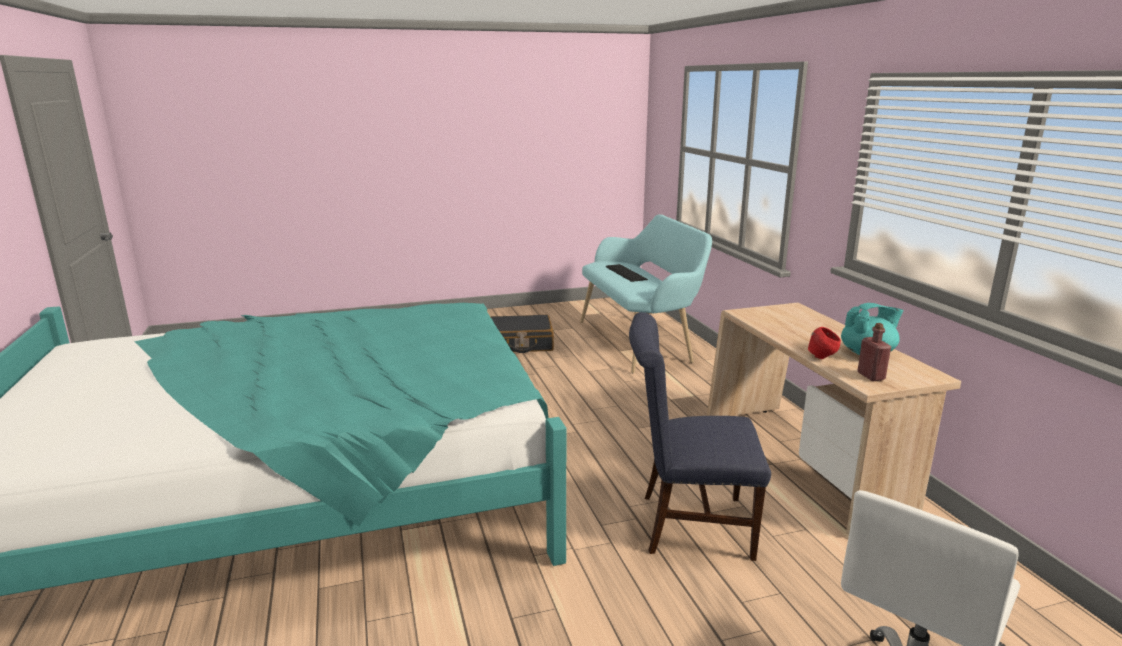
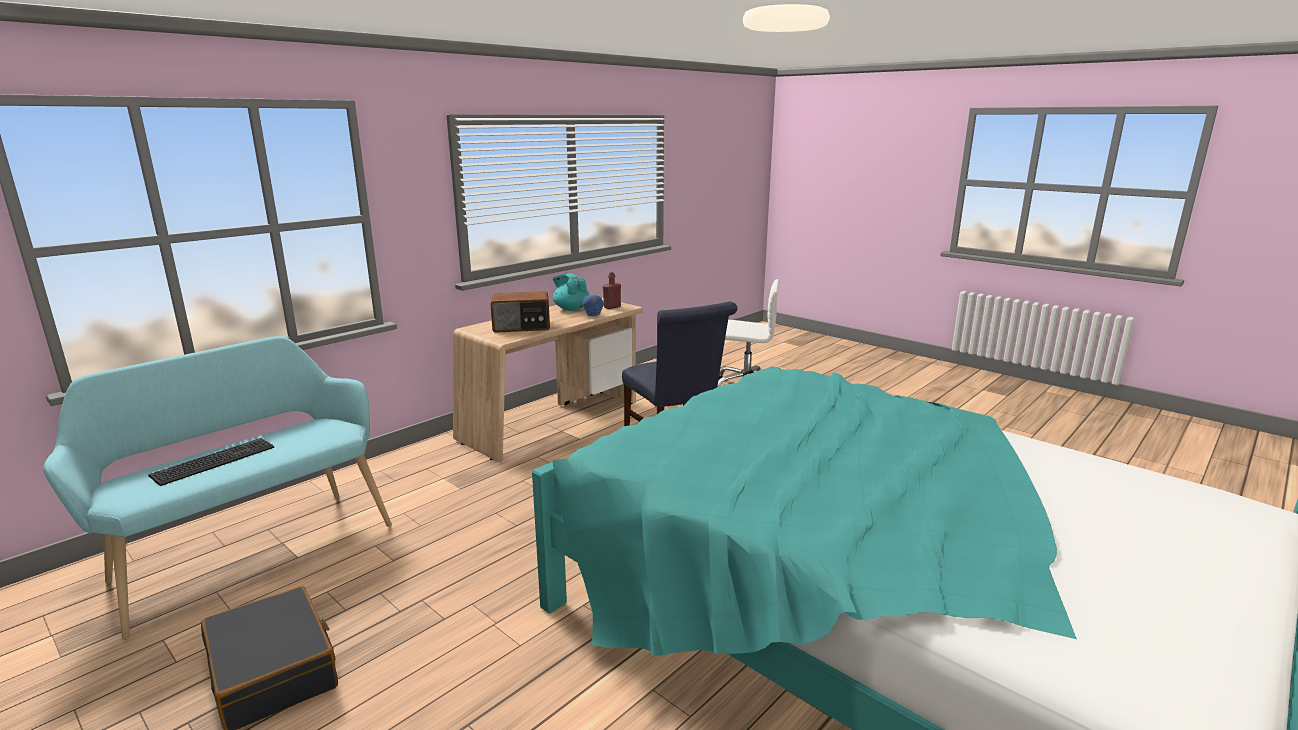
camera: 120 degrees left, 0 degrees up
red bowl [808,327,841,359] -> blue bowl [583,295,603,316]
none -> radio [490,292,550,333]

